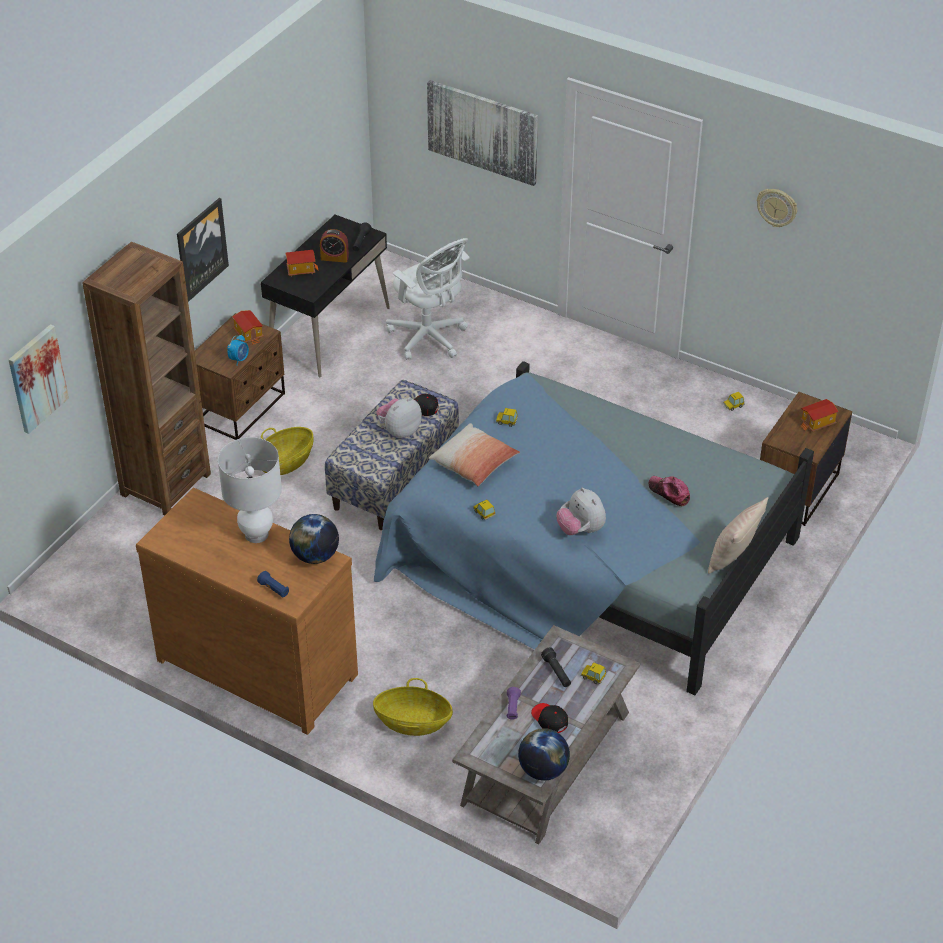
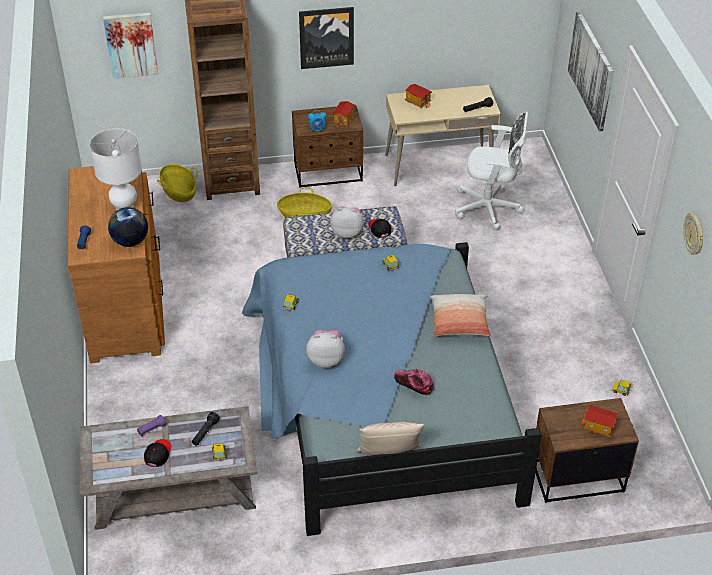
camera: 50 degrees right, 0 degrees up
black desk [261,215,390,378] -> beige desk [385,85,501,186]
alarm clock [320,229,349,263] -> none
basket [373,678,453,736] -> basket moved to [157,164,198,202]
white office chair [386,238,469,360] -> white office chair turned 90 degrees counterclockwise [455,111,528,231]
pillow [429,423,520,486] -> pillow moved to [430,294,491,336]
globe [518,728,570,781] -> none
plush toy [557,488,606,535] -> plush toy turned 75 degrees clockwise [306,330,345,368]
cap [648,476,690,506] -> cap turned 60 degrees counterclockwise [394,369,434,395]

